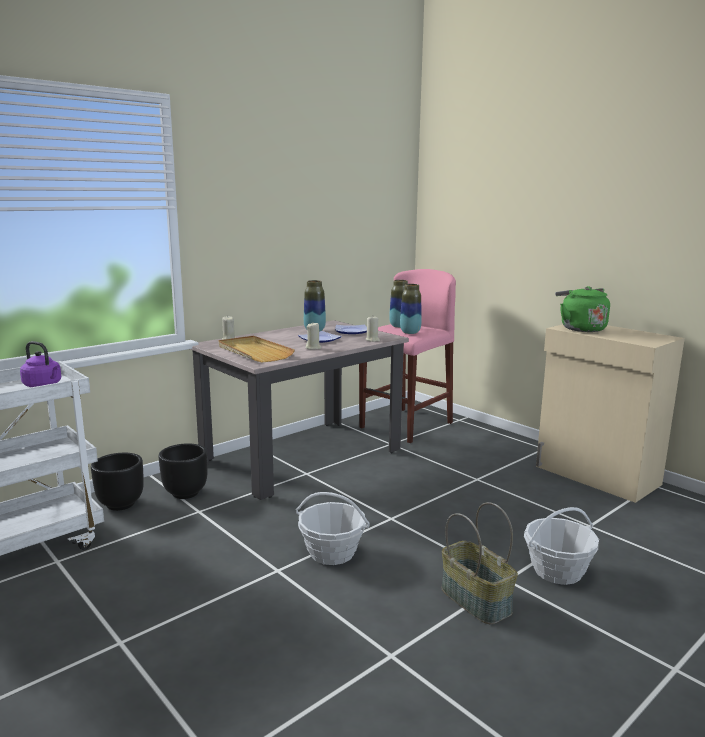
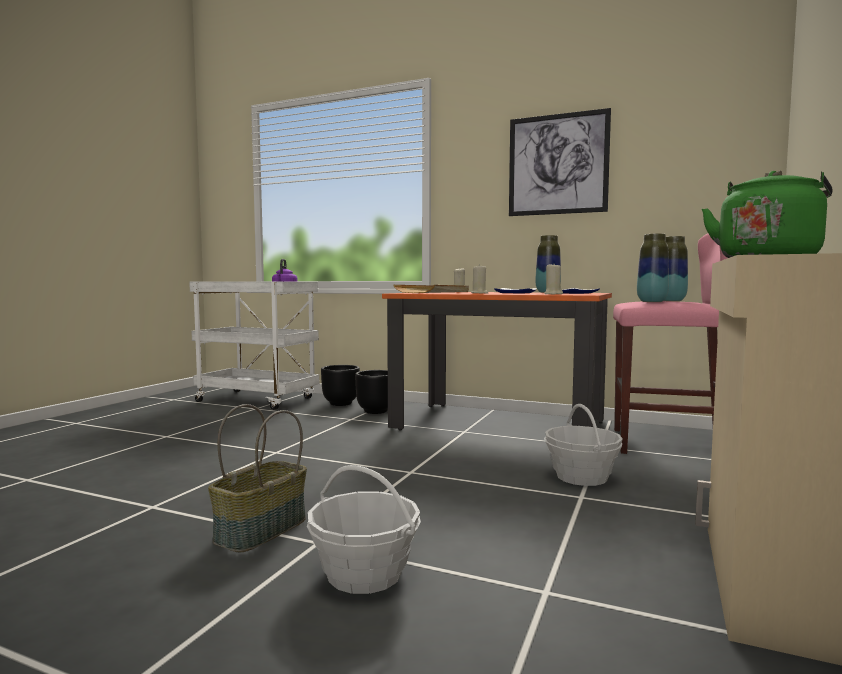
camera: 65 degrees right, 10 degrees down
beige dining table [190,320,409,500] -> orange dining table [382,292,612,431]
basket [296,492,370,565] -> basket moved to [544,404,623,486]
none -> picture [509,108,611,216]

